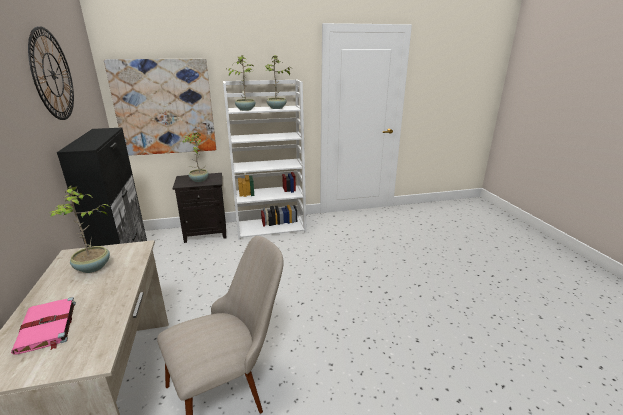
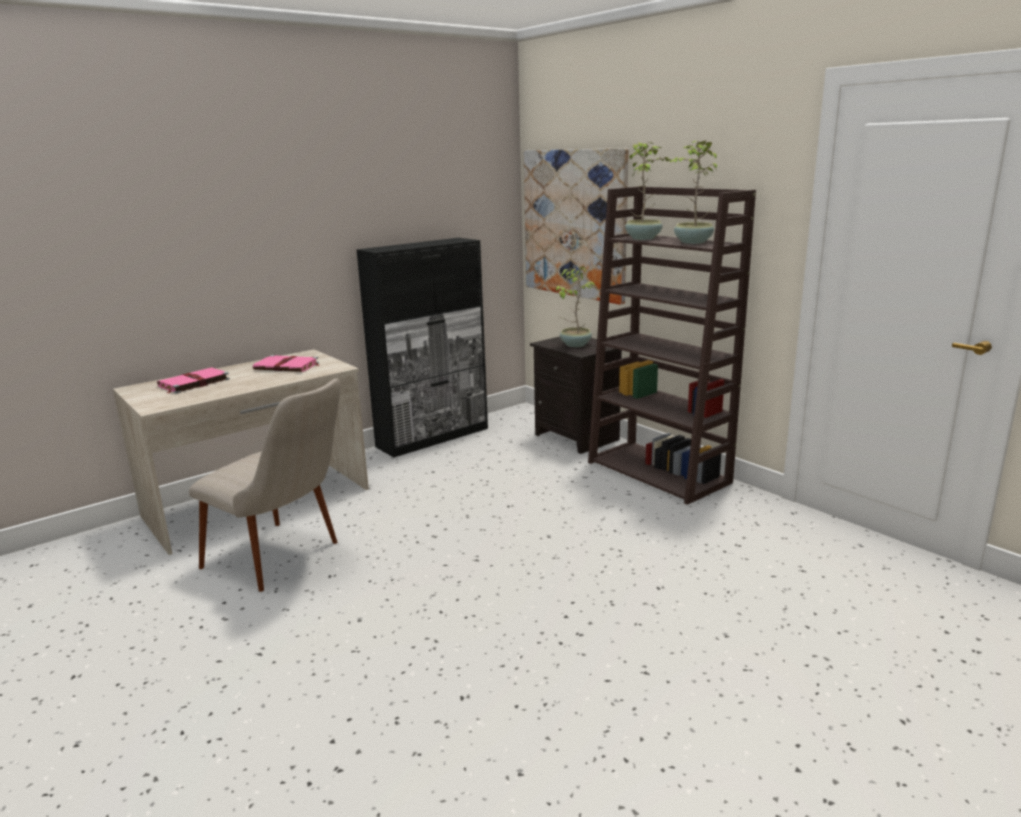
camera: 65 degrees right, 5 degrees down
wall clock [28,26,74,120] -> none
potted plant [49,186,111,273] -> pink book [253,355,319,372]
white bookcase [223,79,307,240] -> brown bookcase [588,187,756,505]

